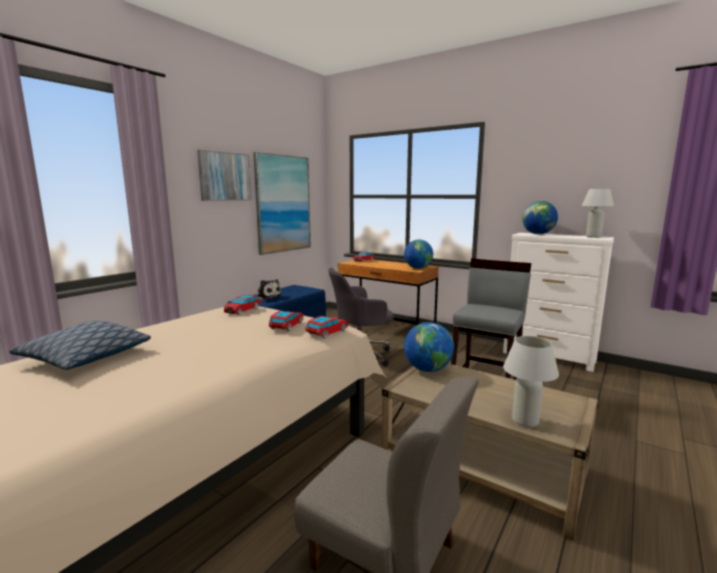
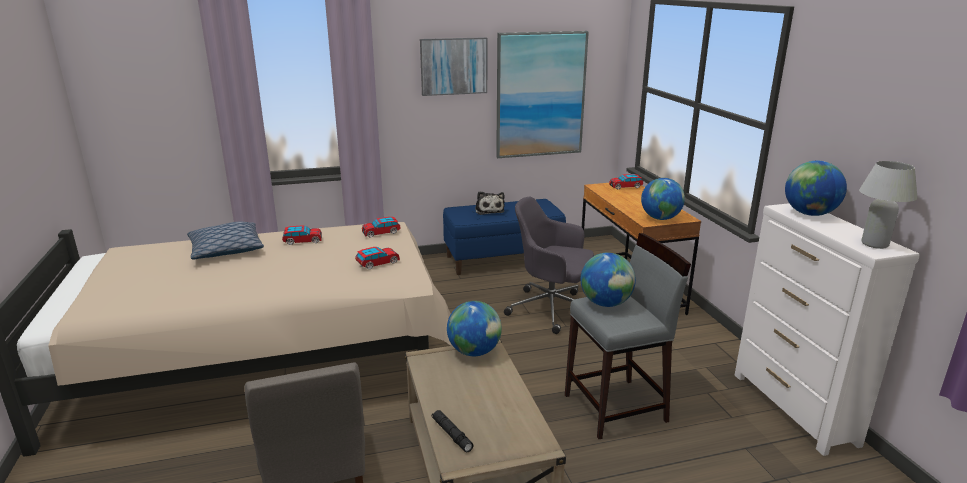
camera: 40 degrees right, 10 degrees up
toy car [306,316,348,338] -> toy car moved to [282,225,322,245]
white table lamp [503,336,559,427] -> black flashlight [432,410,473,452]
none -> globe [581,252,636,307]

